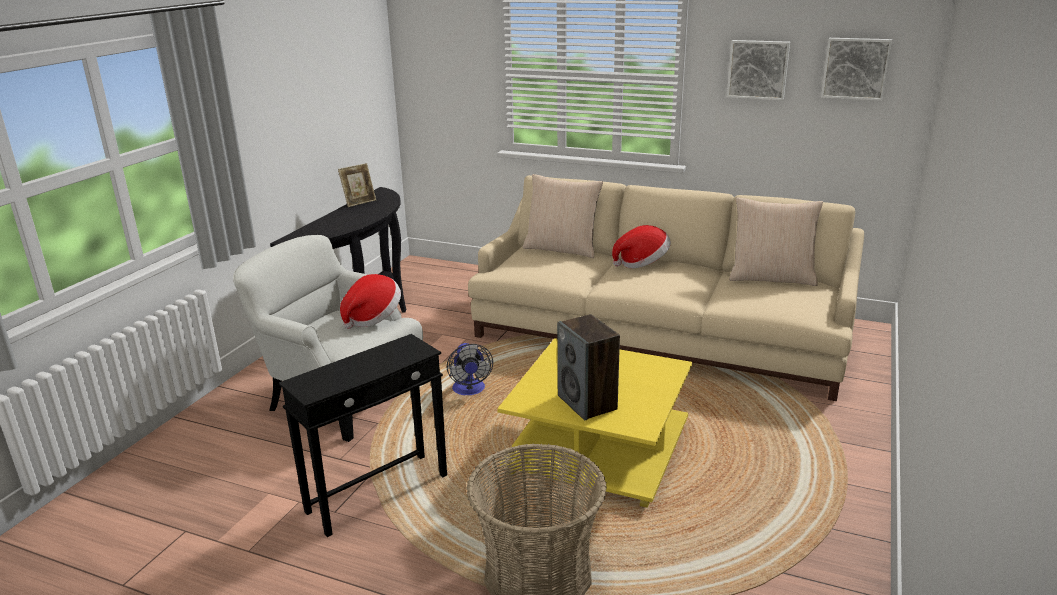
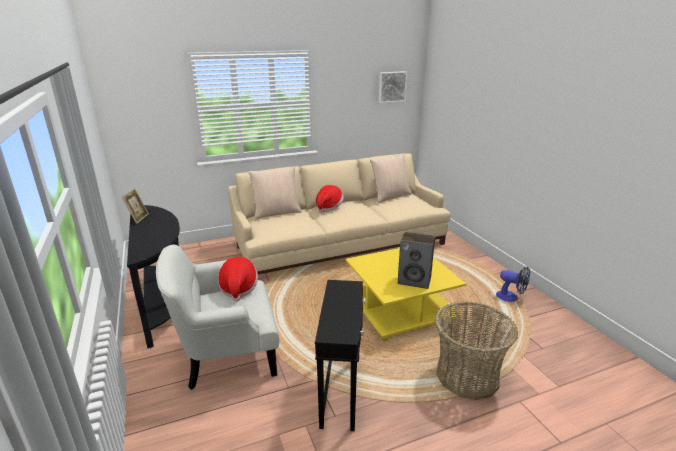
camera: 45 degrees left, 0 degrees up
fan [447,343,493,395] -> fan moved to [496,266,530,302]
picture [727,40,790,100] -> none

